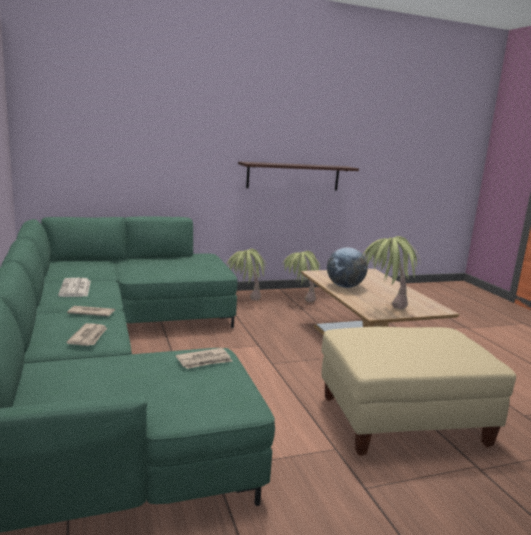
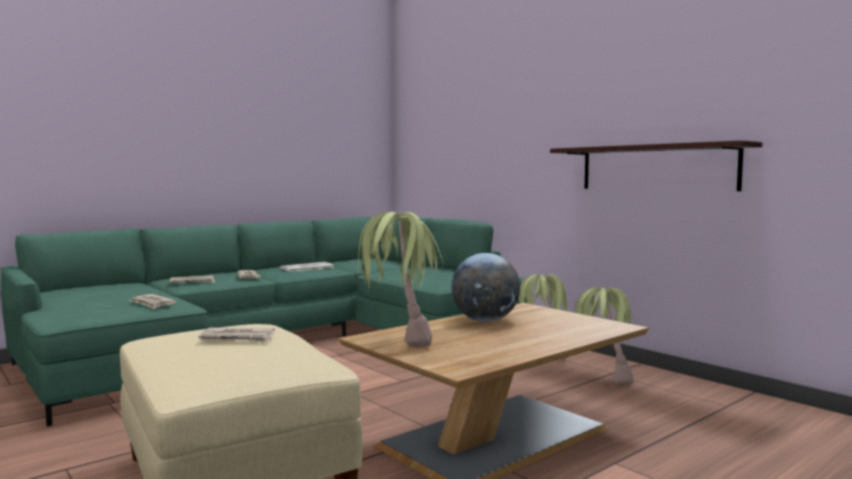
camera: 70 degrees right, 10 degrees down
none -> newspaper [198,327,275,343]

